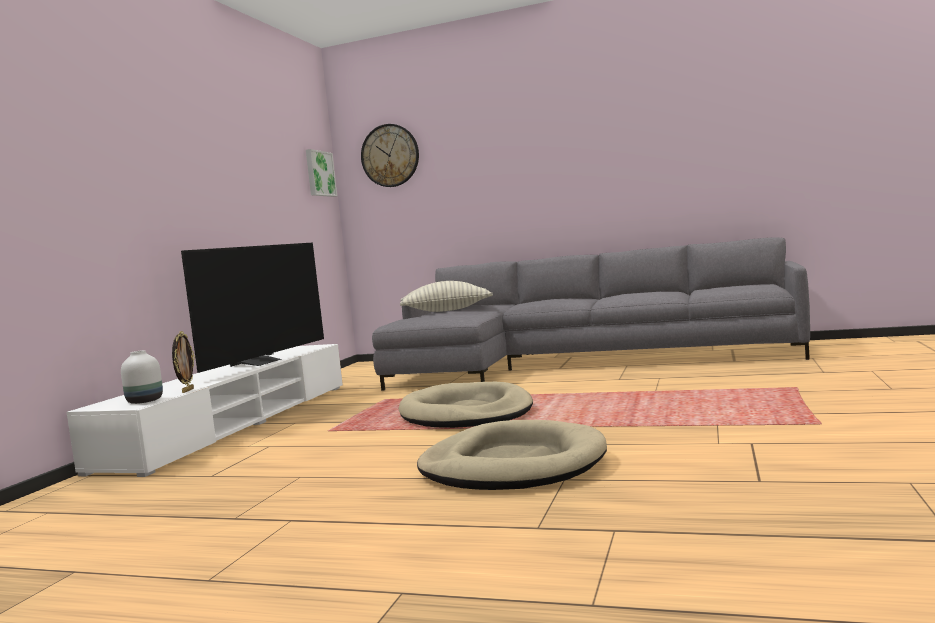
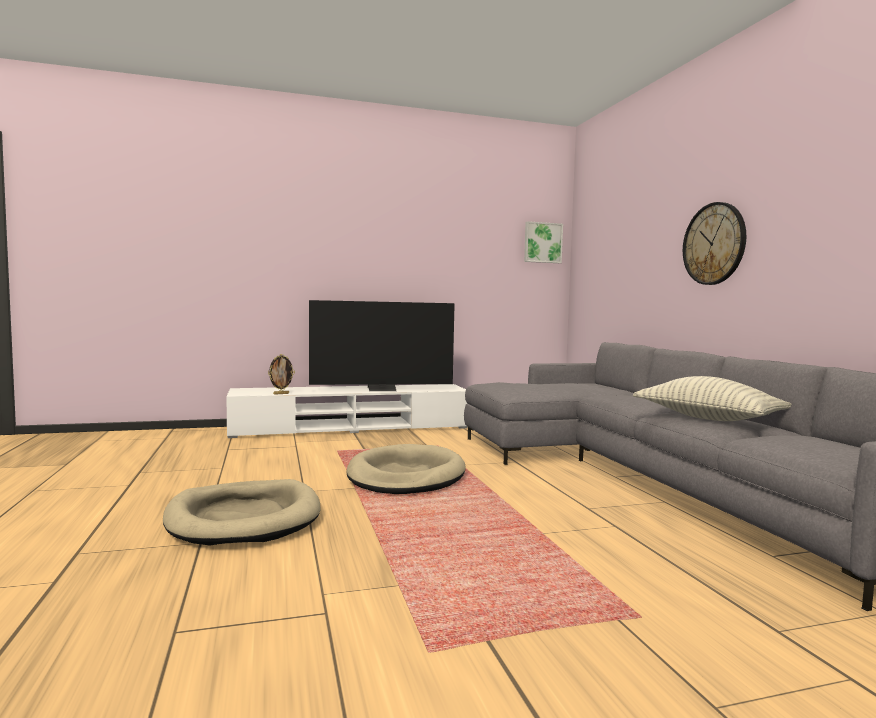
camera: 55 degrees right, 0 degrees up
white vase [121,350,163,404] -> none
wall clock [361,124,419,187] -> wall clock moved to [683,202,746,285]
pillow [400,281,493,312] -> pillow moved to [633,376,792,421]

